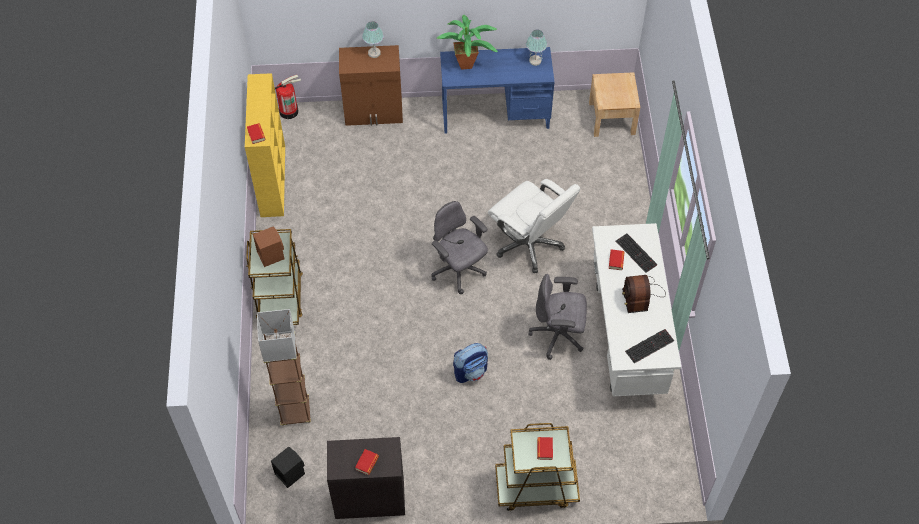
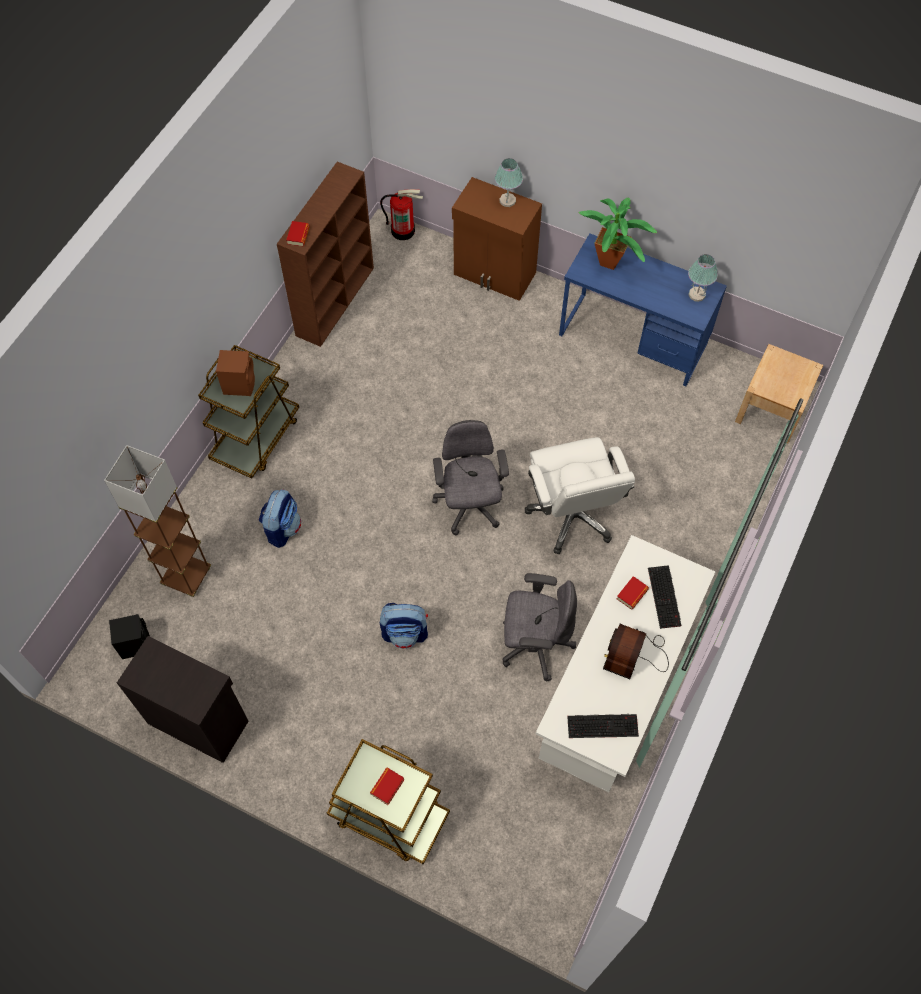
camera: 30 degrees right, 5 degrees up
yellow bookcase [245,73,285,217] -> brown bookcase [277,162,374,347]
book [355,449,379,475] -> none
grey office chair [529,274,587,360] -> grey office chair turned 150 degrees clockwise [502,573,577,681]
none -> backpack [259,489,301,548]

